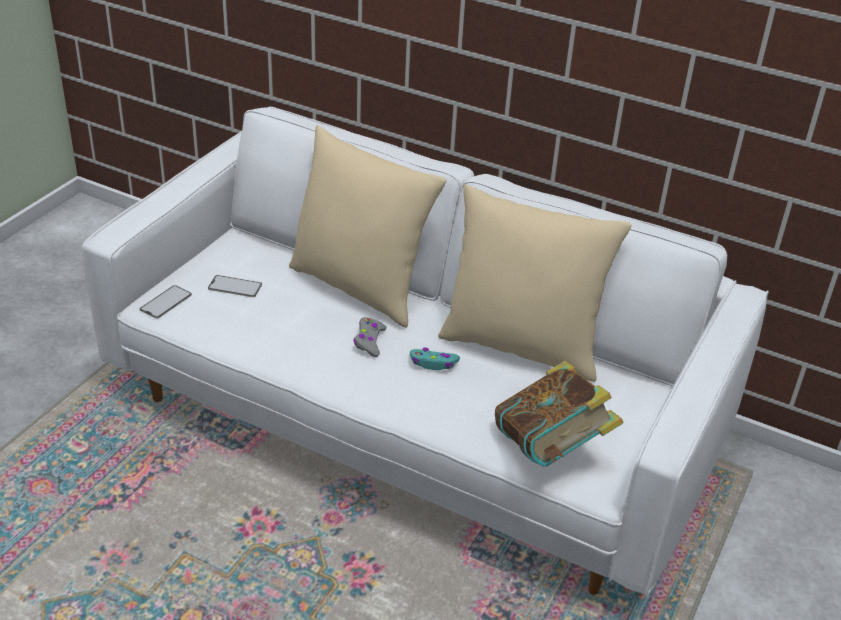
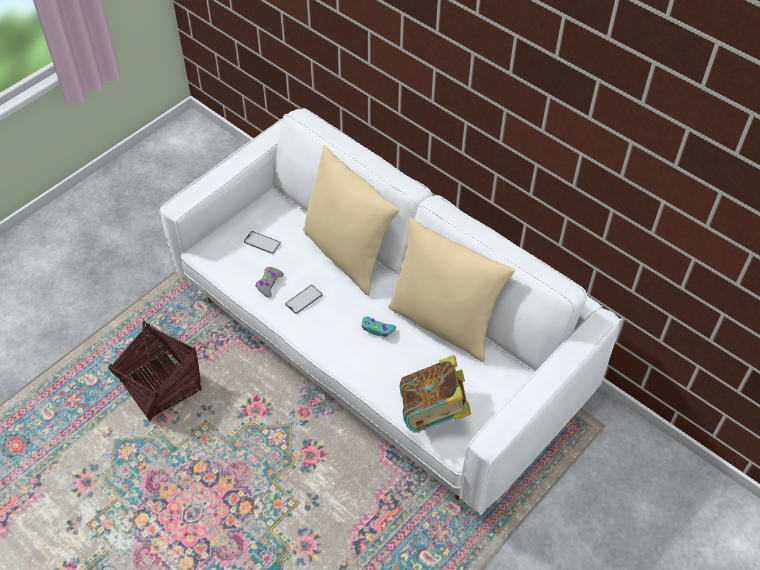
camera: 15 degrees right, 15 degrees up
phone [140,285,192,319] -> phone moved to [285,285,323,314]
grey game controller [354,317,387,357] -> grey game controller moved to [256,267,284,298]
none -> basket [108,320,202,422]

